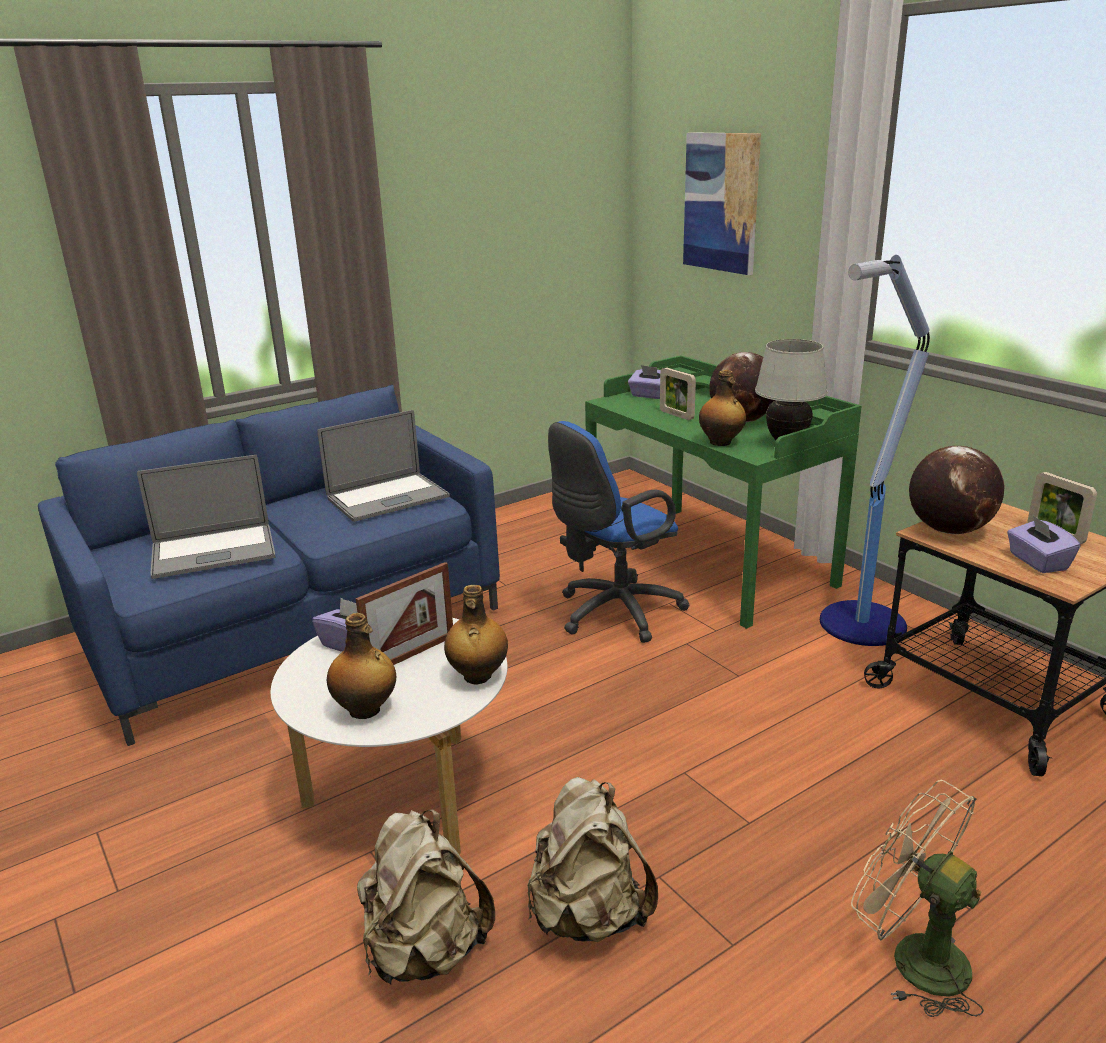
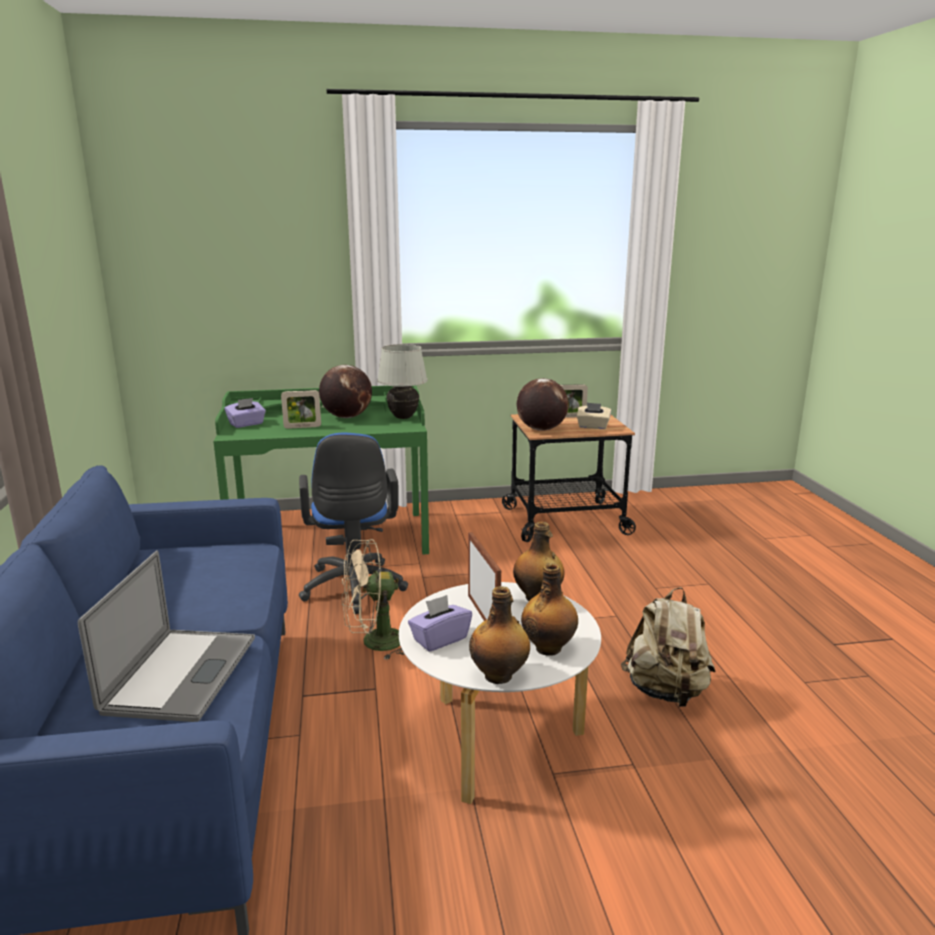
camera: 65 degrees left, 5 degrees down
laptop [317,410,450,522] -> none
beige backpack [357,809,495,985] -> none
picture [683,132,761,275] -> none
bottle [699,370,746,446] -> bottle moved to [469,586,530,684]
floor lamp [820,255,930,646] -> none
beige fan [851,780,984,1017] -> beige fan moved to [342,539,405,660]
purple tissue box [1007,515,1080,573] -> beige tissue box [577,403,611,429]

